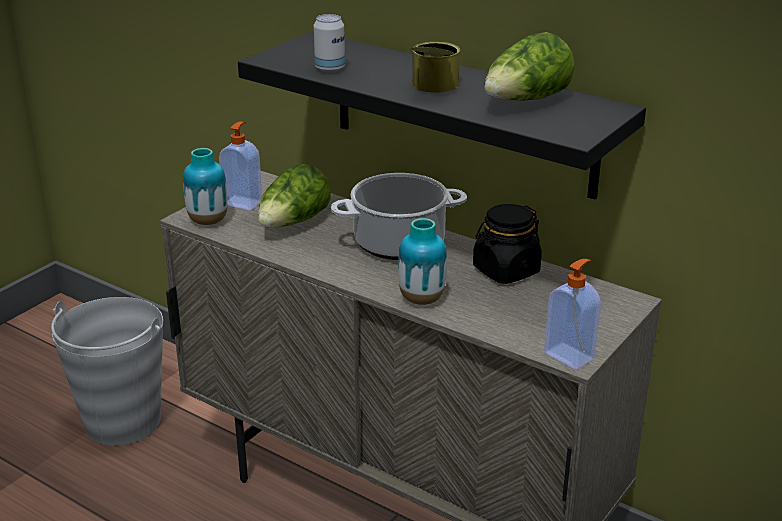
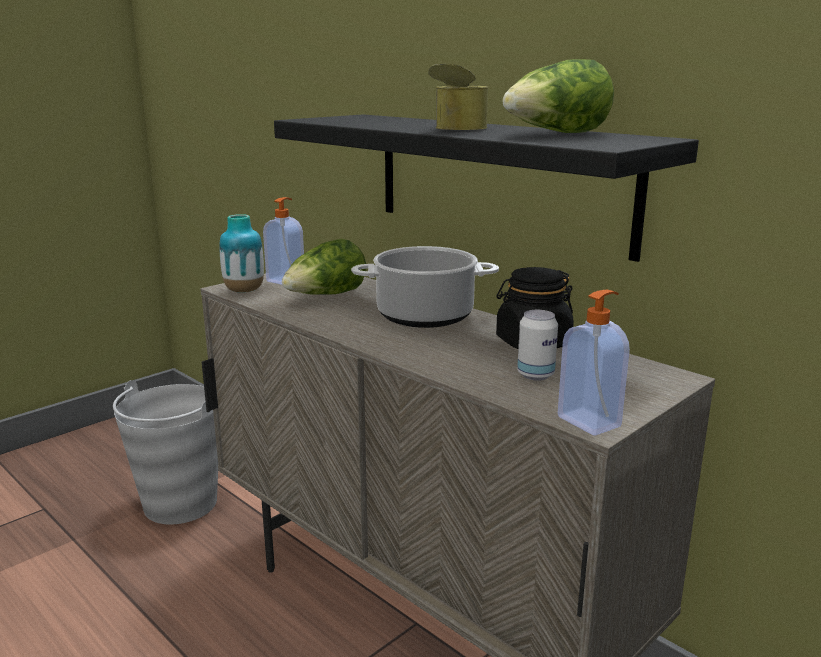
camera: 10 degrees right, 10 degrees down
can [313,14,345,73] -> can moved to [517,310,558,381]
vase [398,218,447,305] -> none

